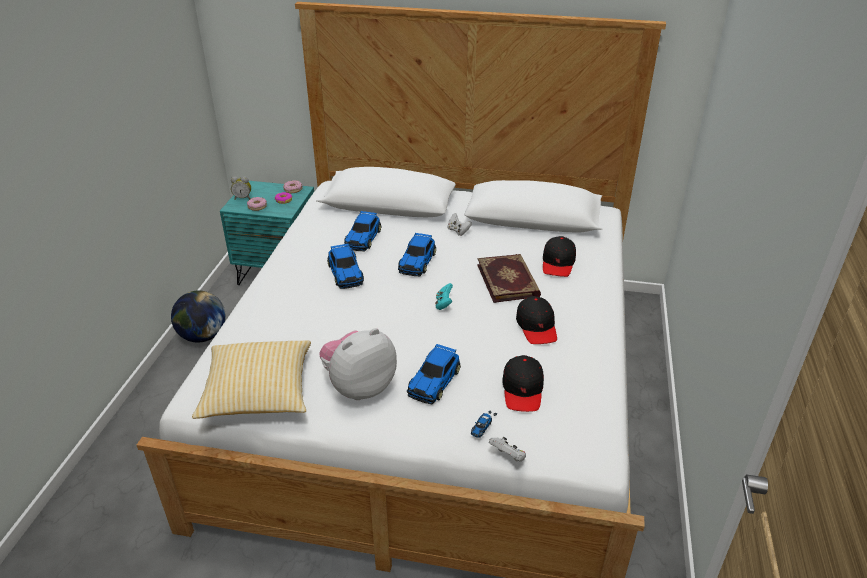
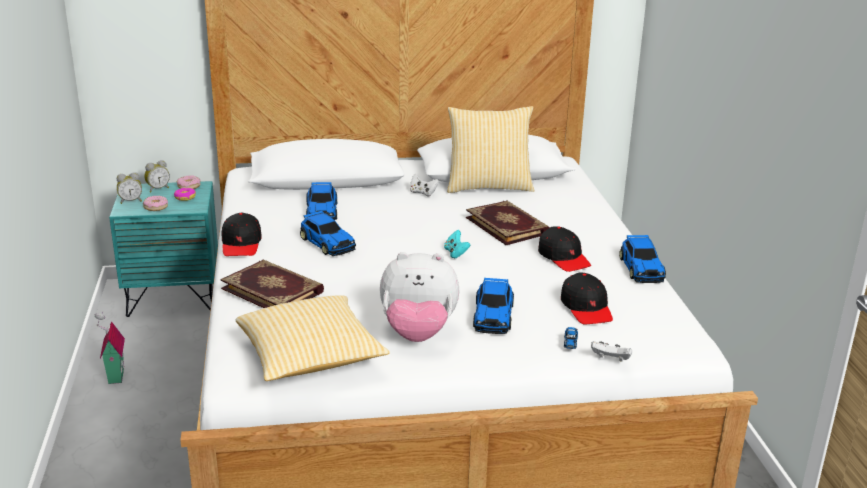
camera: 20 degrees left, 10 degrees down
globe [171,290,226,343] -> toy house [94,311,125,384]
plush toy [319,328,397,400] -> plush toy turned 120 degrees counterclockwise [380,252,459,342]
toy car [398,232,436,276] -> toy car moved to [619,235,666,283]
black cap [543,236,576,277] -> black cap moved to [221,213,262,256]
none -> alarm clock [144,160,170,192]
none -> book [220,260,324,308]
none -> pillow [447,106,534,193]

